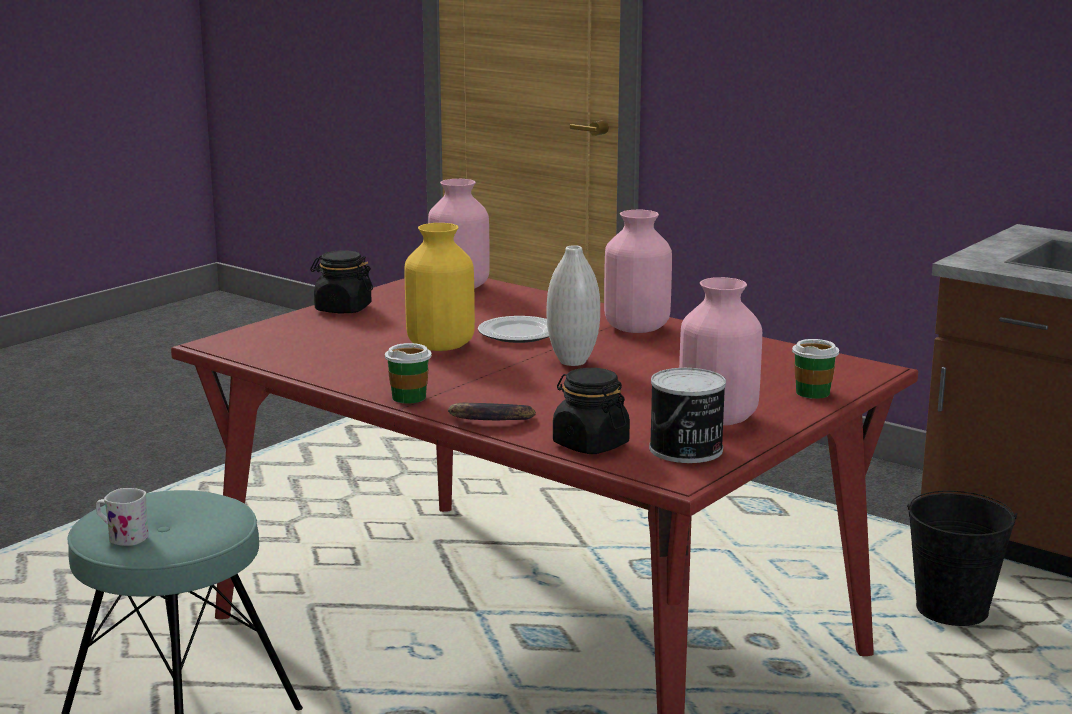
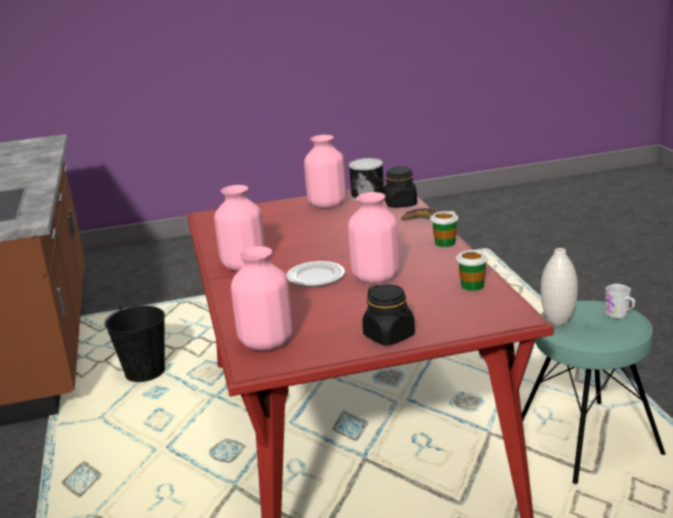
camera: 140 degrees left, 5 degrees up
yellow vase [405,223,475,351] -> pink vase [348,192,400,284]
white vase [547,245,600,366] -> white vase moved to [541,248,578,325]
cup [792,339,839,399] -> cup moved to [456,250,488,291]

